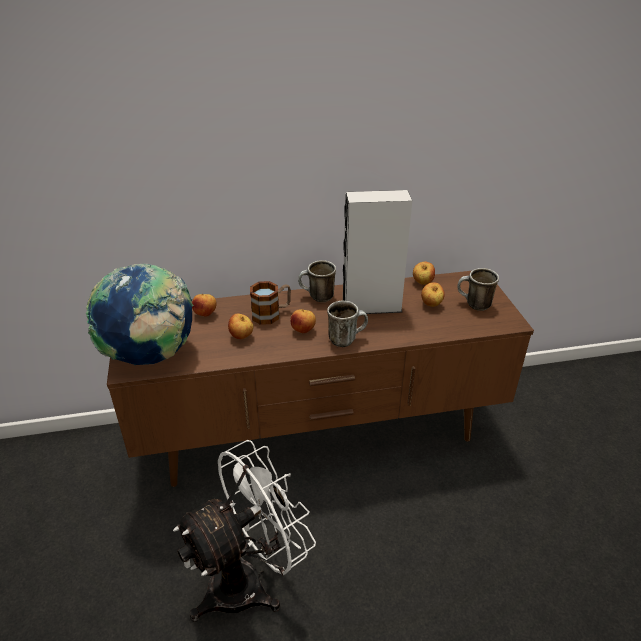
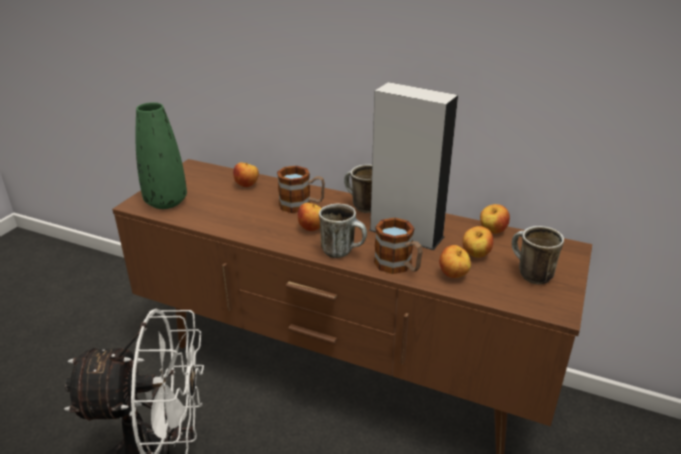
camera: 35 degrees right, 5 degrees down
globe [86,264,193,365] -> green vase [135,102,187,209]
apple [228,314,253,339] -> apple moved to [439,245,471,278]
none -> mug [374,218,423,274]

